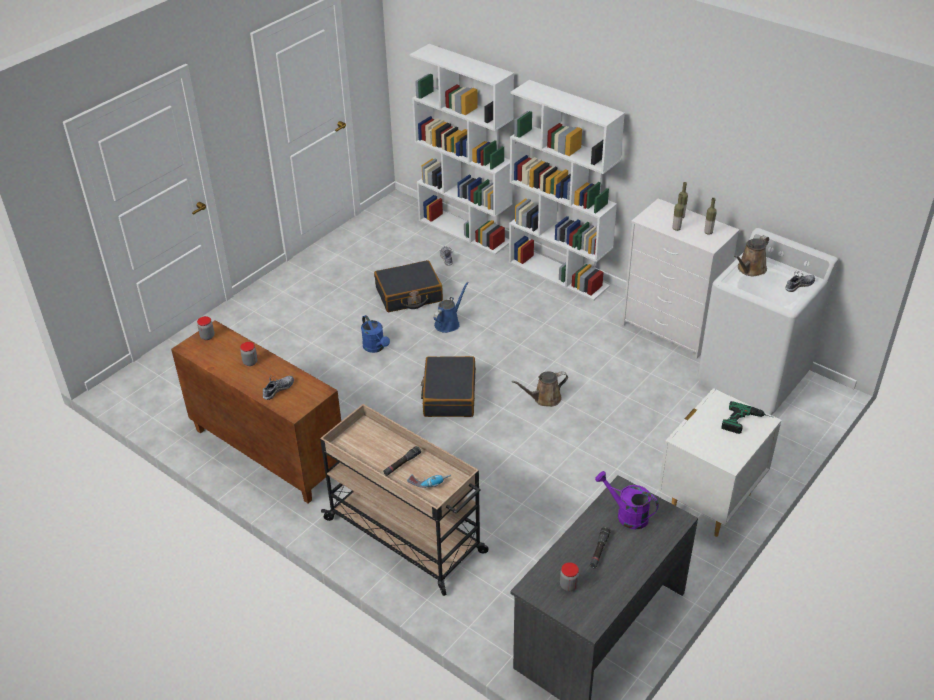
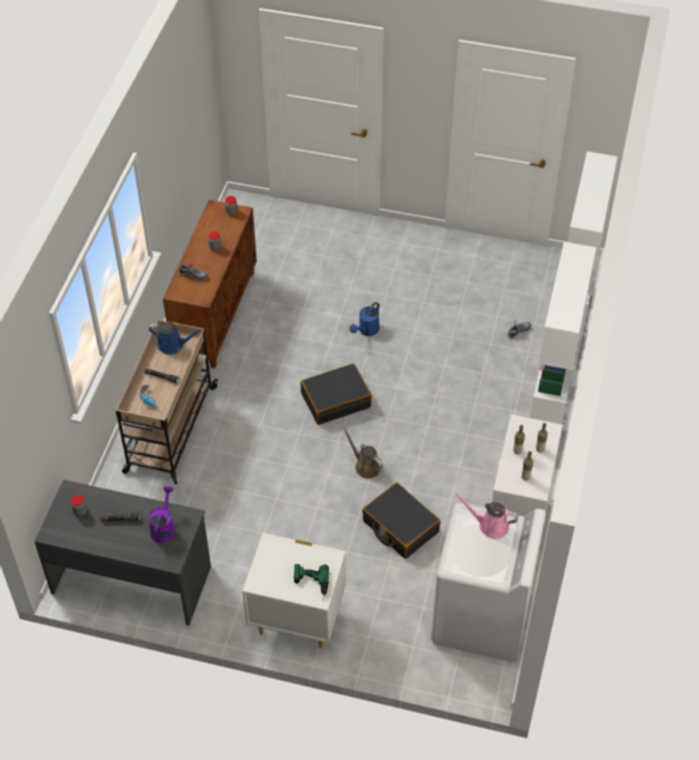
camera: 65 degrees right, 10 degrees up
black suitcase [374,260,443,312] -> black suitcase moved to [362,482,440,559]
blue watering can [433,282,469,333] -> blue watering can moved to [149,322,203,355]
brown watering can [734,235,769,277] -> pink watering can [456,494,519,539]
shoe [785,271,815,292] -> none

